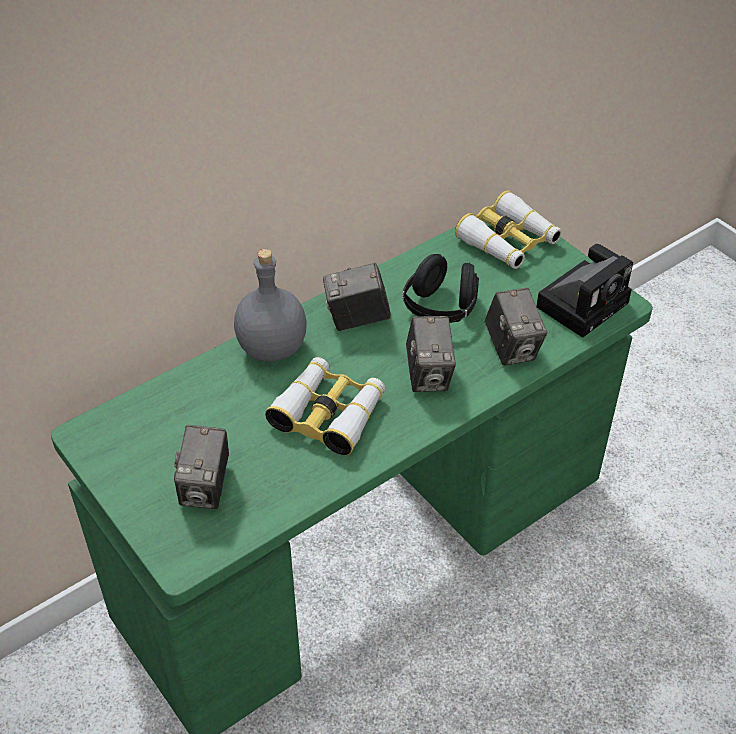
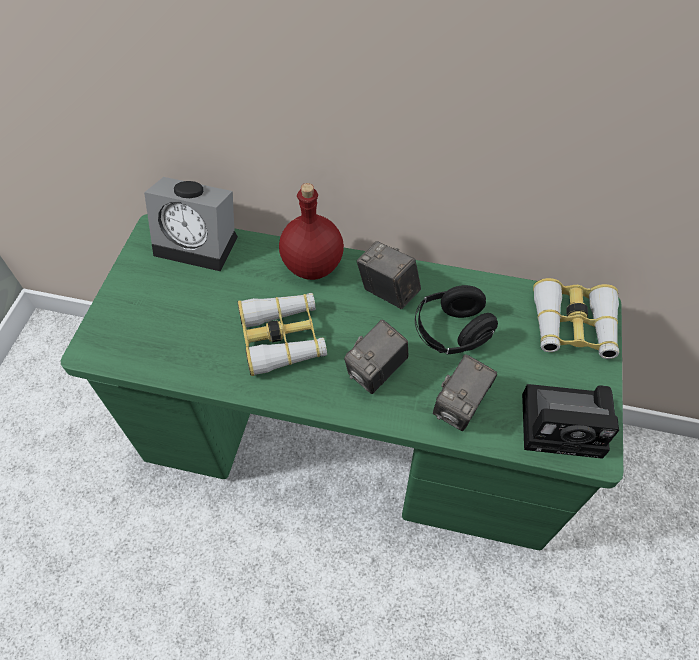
camera: 50 degrees right, 10 degrees up
camera [174,425,229,509] -> none
grey bottle [234,249,307,361] -> red bottle [279,183,344,280]
none -> alarm clock [144,177,238,271]

